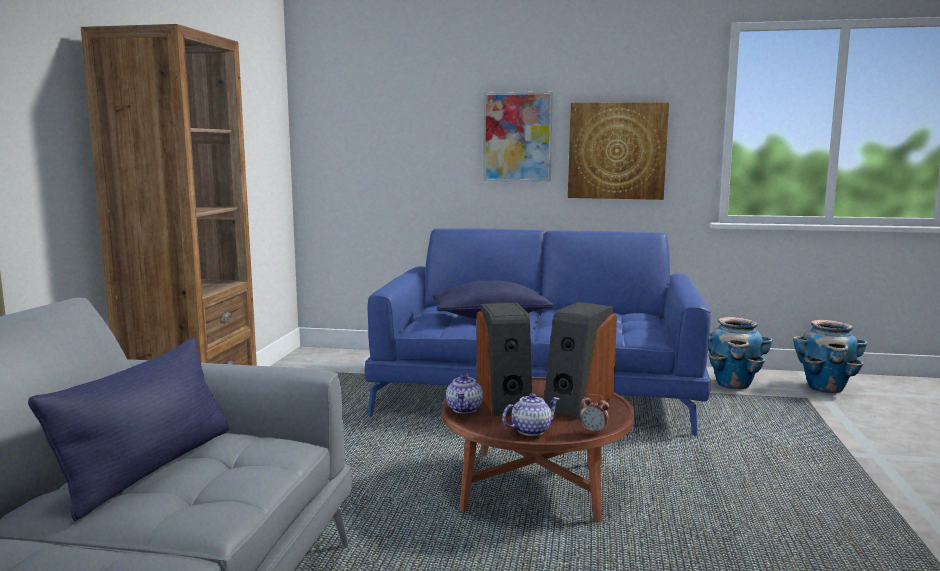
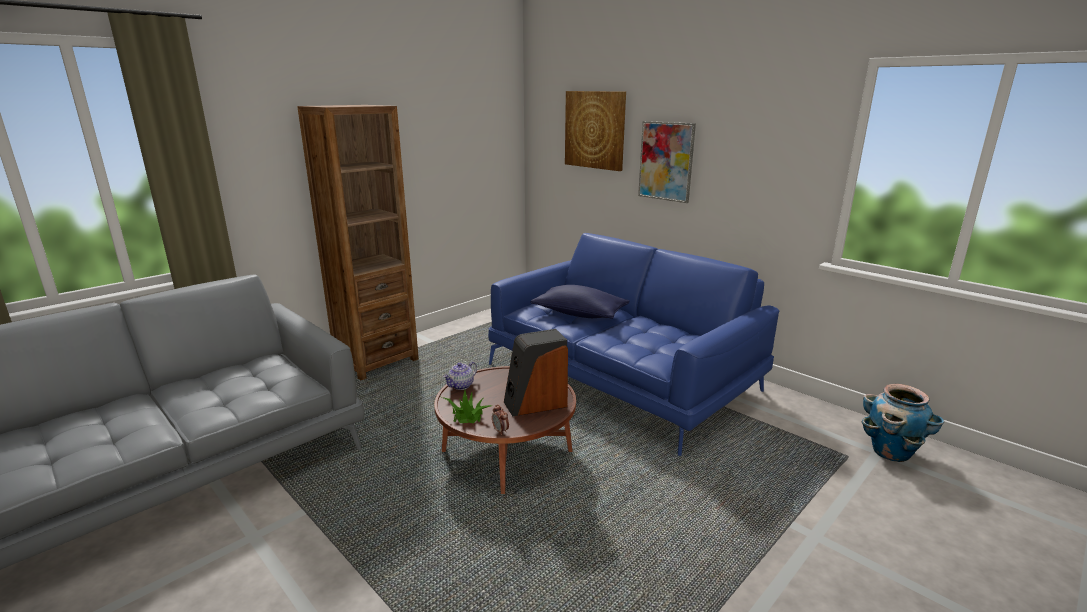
camera: 35 degrees right, 10 degrees up
blue pillow [28,337,229,521] -> none
speaker [477,303,532,416] -> none
teapot [502,393,560,436] -> potted plant [442,389,492,423]
picture [568,102,669,200] -> picture moved to [565,91,626,171]
planter [708,317,773,389] -> none

